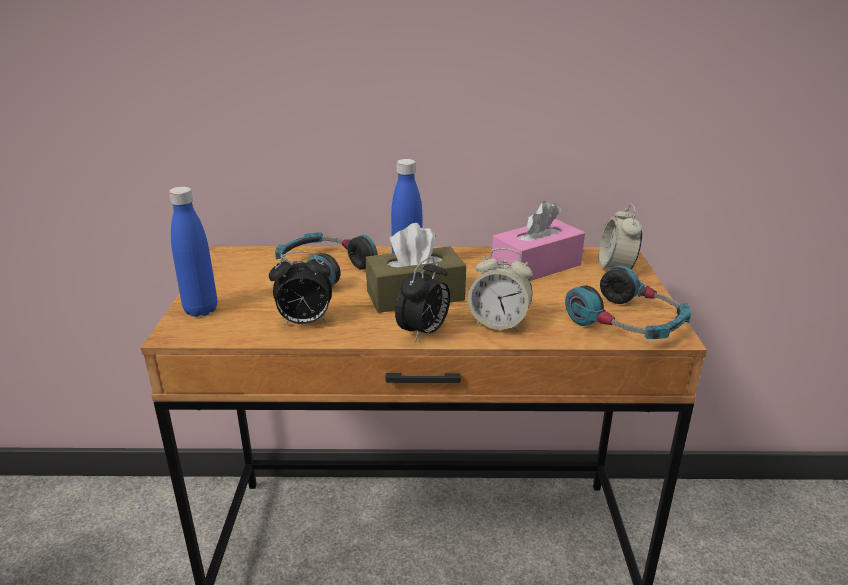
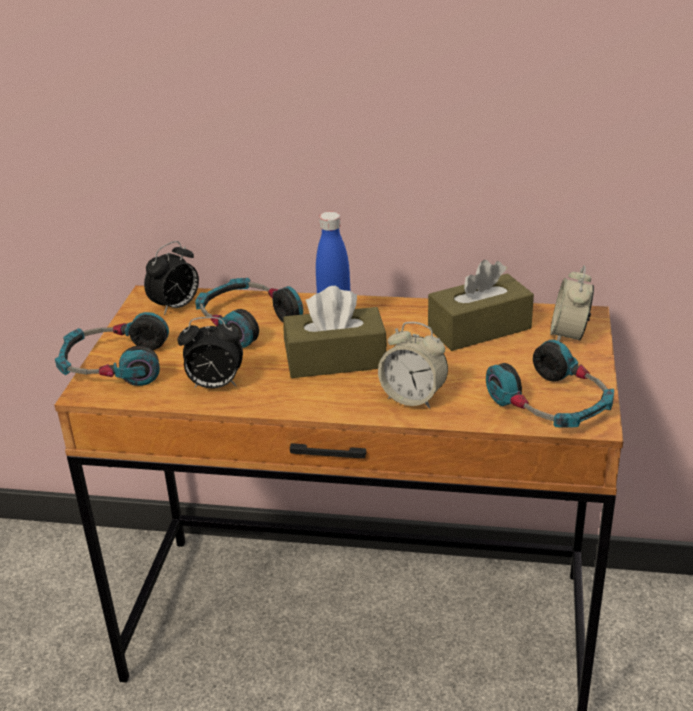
camera: 10 degrees right, 5 degrees up
blue bottle [169,187,217,317] -> headphones [55,312,169,386]
alarm clock [395,257,450,342] -> alarm clock moved to [144,241,199,315]
pink tissue box [492,201,585,281] -> brown tissue box [428,260,534,351]

